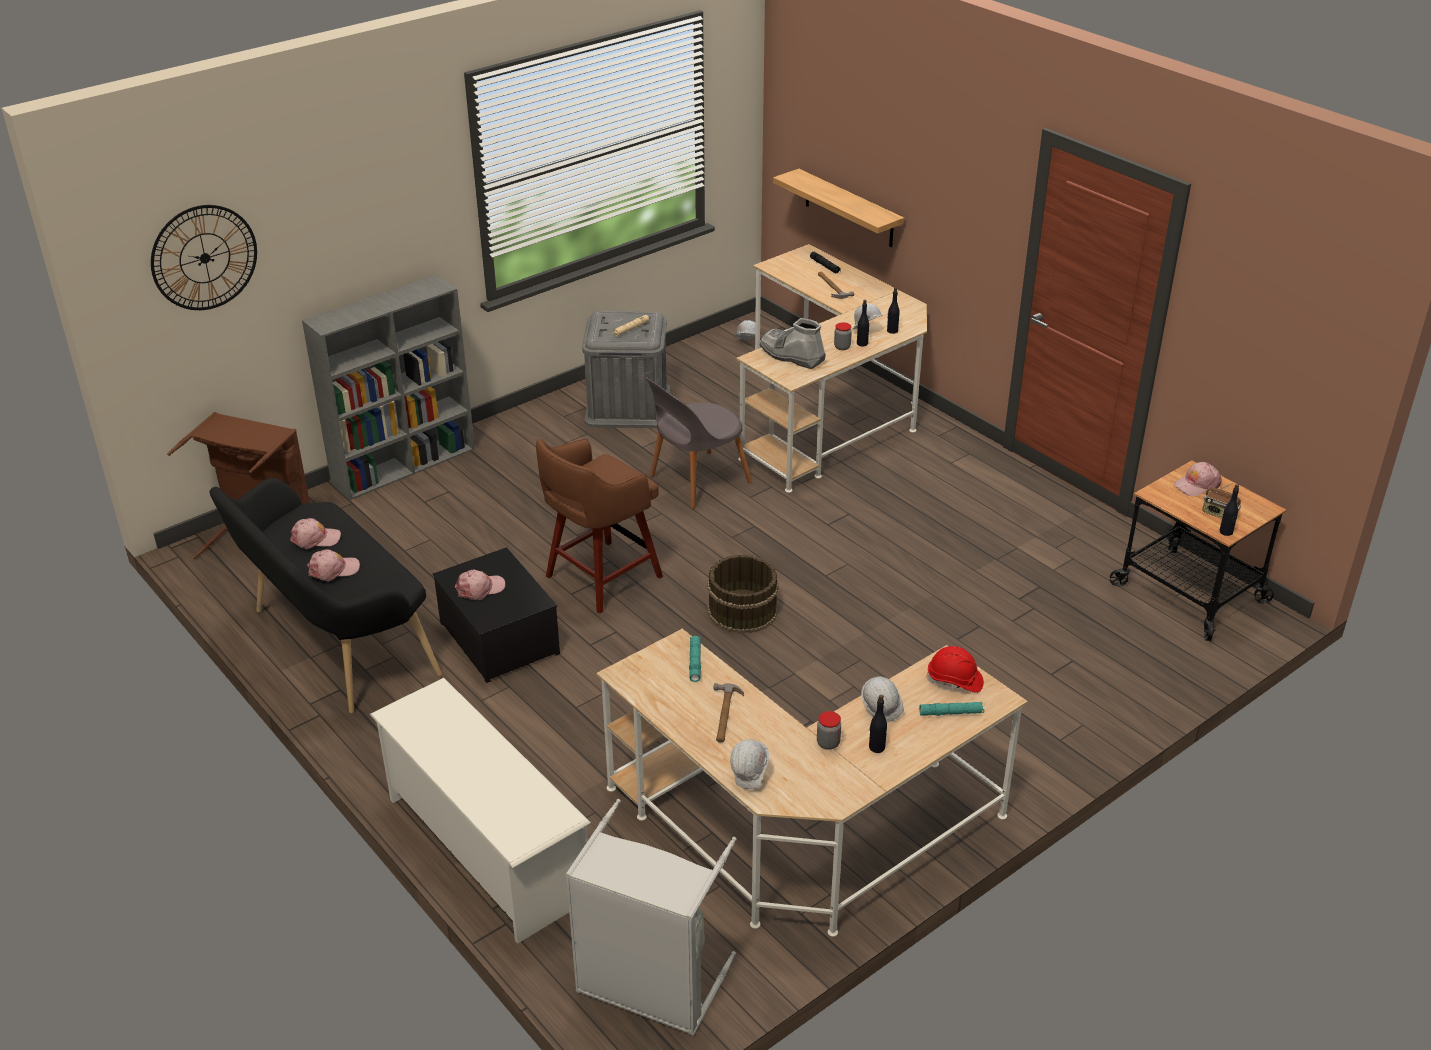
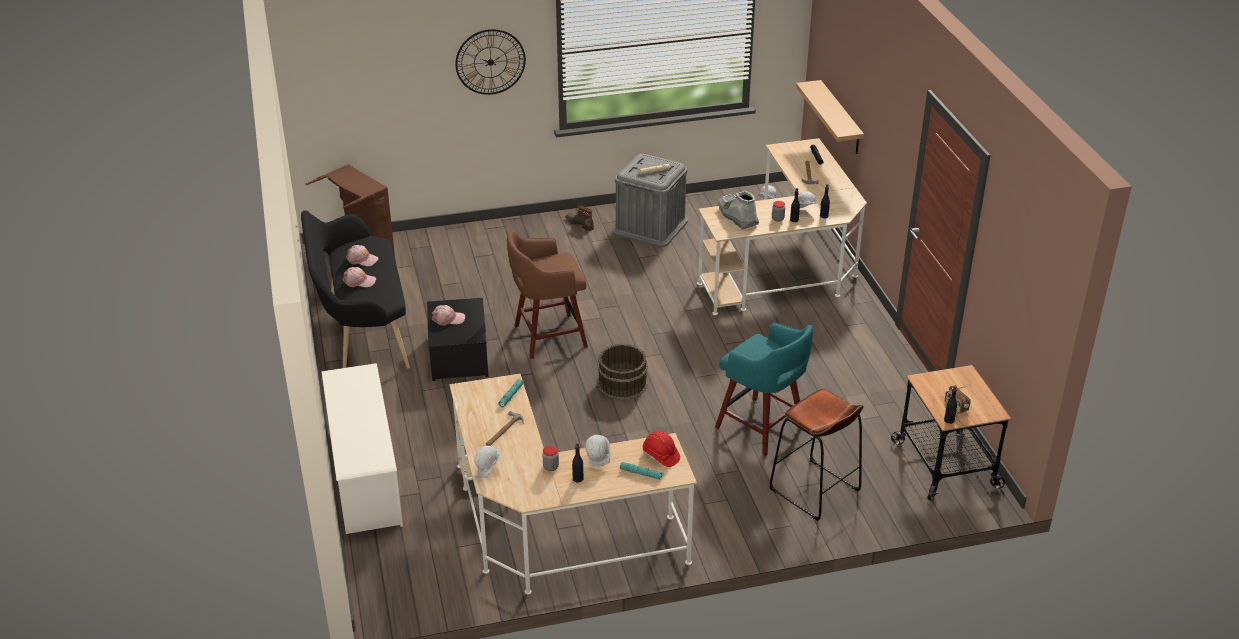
camera: 25 degrees right, 0 degrees up
wall clock [151,205,257,310] -> wall clock moved to [455,29,526,95]
grey bookcase [302,275,475,501] -> none
grey laundry basket [565,799,737,1036] -> none
grey chair [645,376,752,509] -> none
pink cap [1174,462,1222,496] -> none
none -> boot [566,205,594,231]
none -> turquoise stool [715,323,813,456]
none -> brown stool [769,389,864,521]

